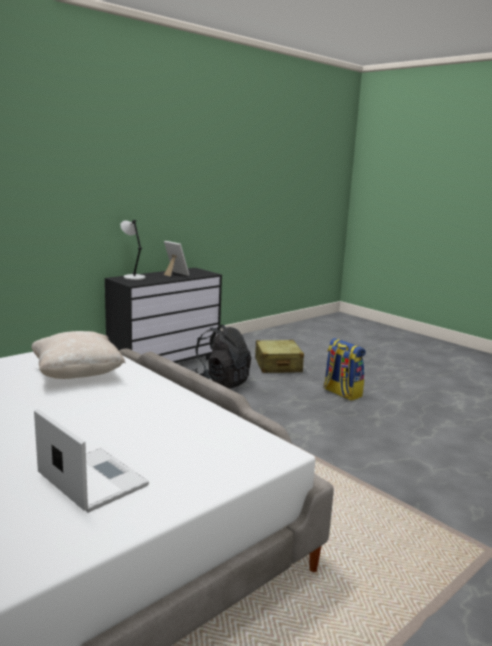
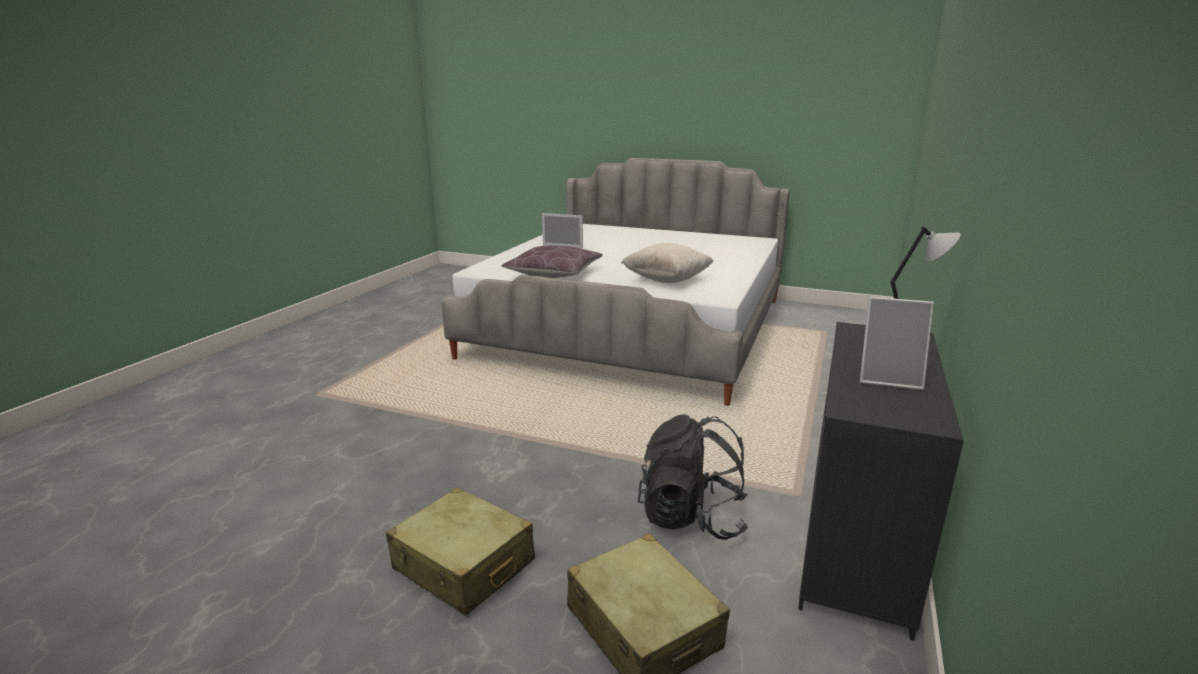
camera: 155 degrees right, 5 degrees up
backpack [323,338,366,401] -> beige suitcase [386,487,535,615]
none -> brown pillow [501,245,603,278]

